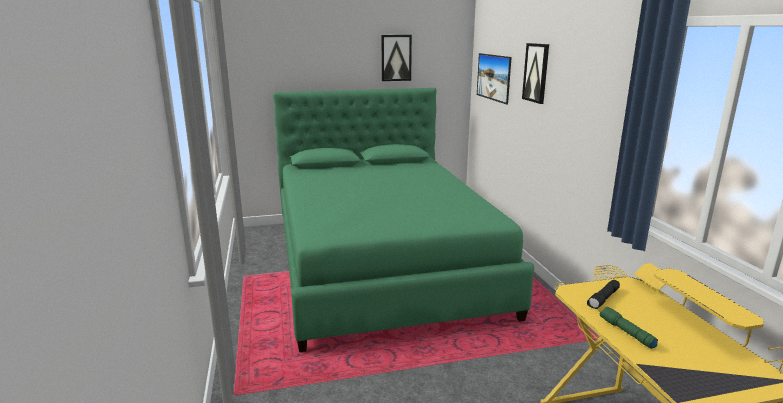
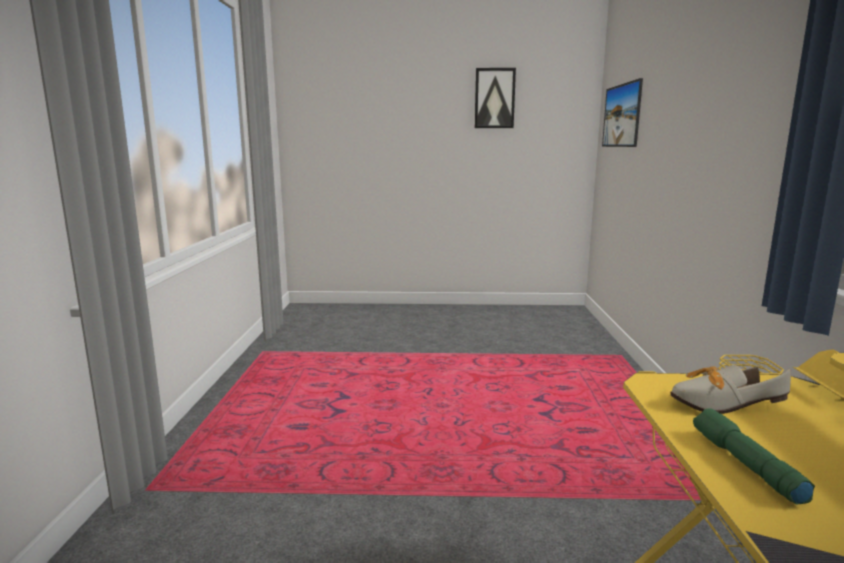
camera: 15 degrees right, 5 degrees down
green bed [273,88,535,352] -> none
picture [522,43,549,104] -> none
black flashlight [587,280,620,309] -> shoe [670,365,791,414]

